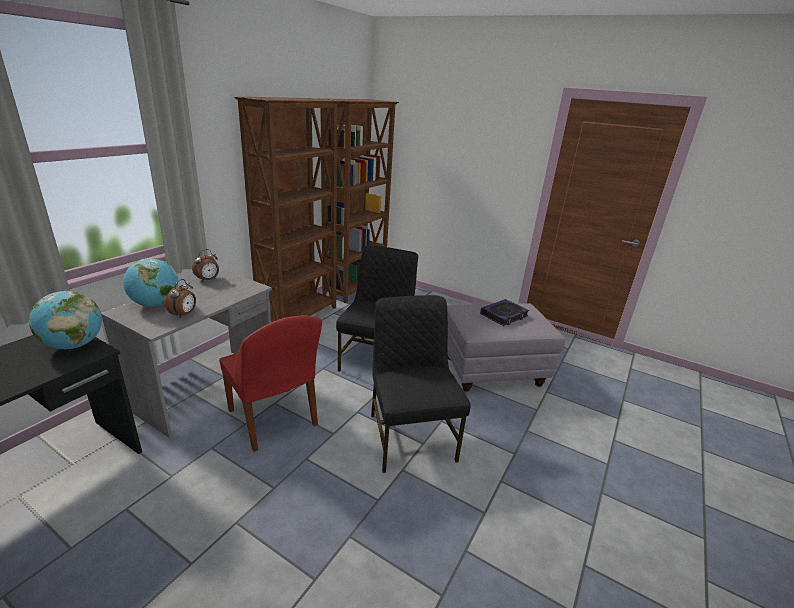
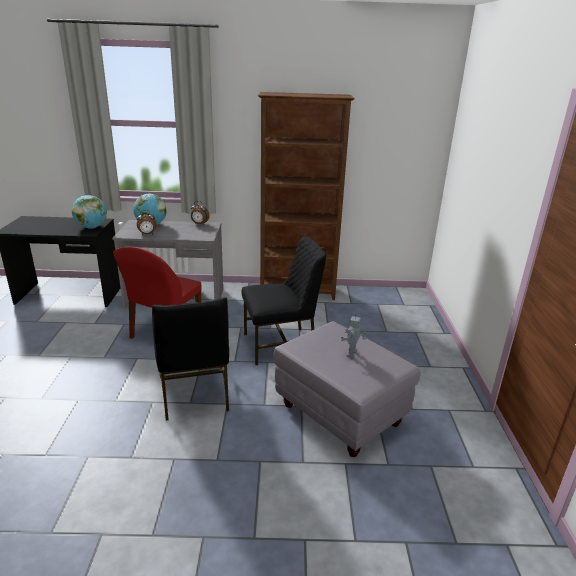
camera: 60 degrees right, 0 degrees up
brown bookcase [318,98,399,303] -> none
black chair [371,295,471,473] -> black chair turned 120 degrees clockwise [152,297,229,420]
book [480,299,529,326] -> toy robot [341,314,367,358]

